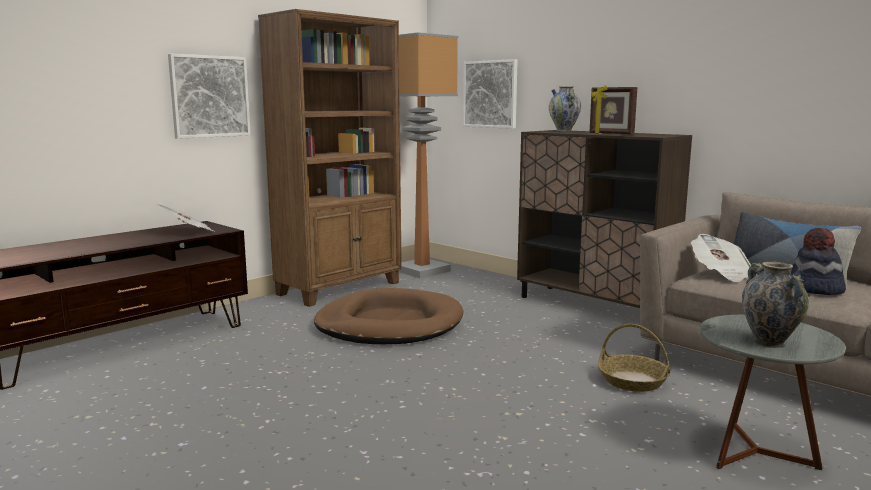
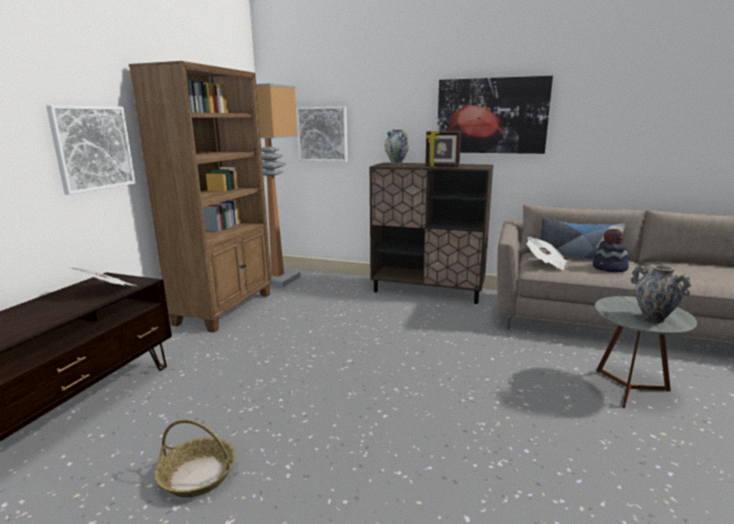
camera: 25 degrees left, 5 degrees up
brown dog bed [314,288,463,344] -> none
basket [598,324,670,392] -> basket moved to [155,420,236,498]
none -> picture [437,76,553,154]

